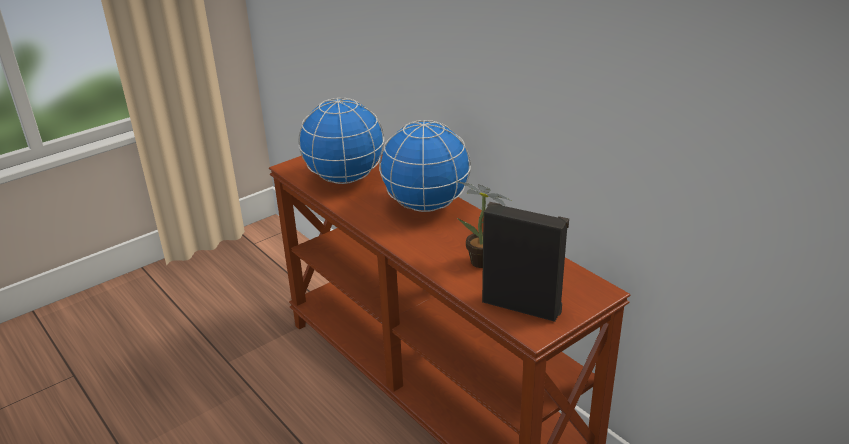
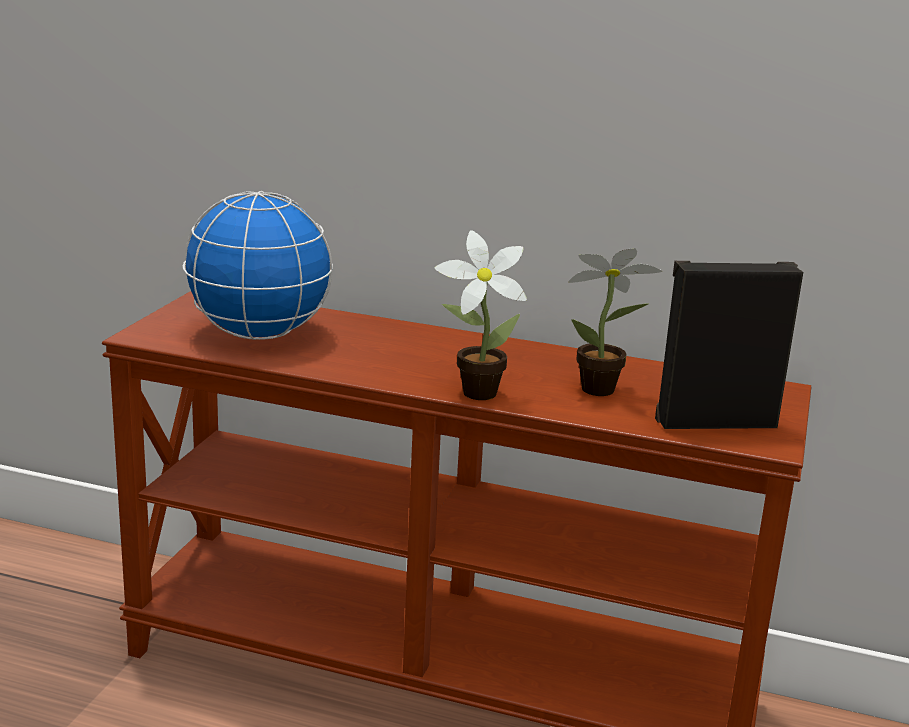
camera: 35 degrees left, 10 degrees down
globe [379,120,471,212] -> none
none -> potted plant [435,230,527,400]

